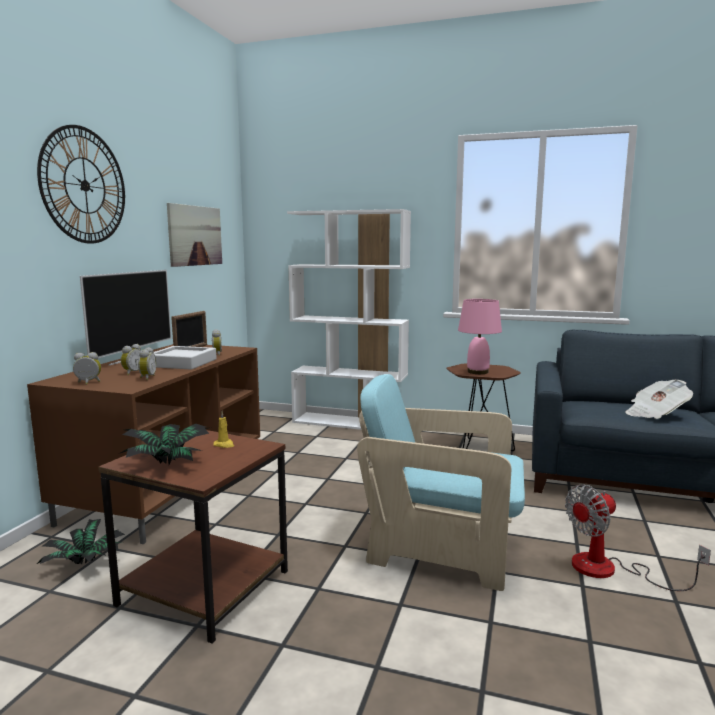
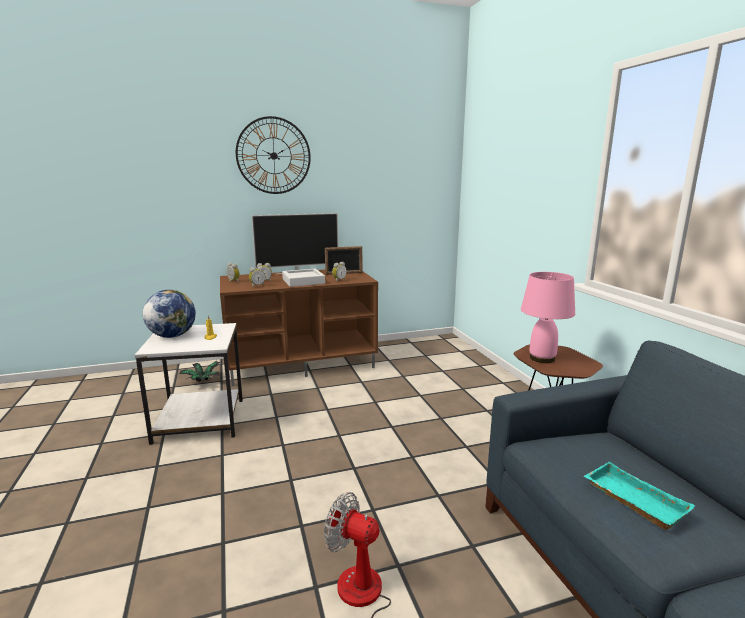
camera: 55 degrees right, 5 degrees up
brown side table [99,430,288,643] -> white side table [135,323,243,445]
potted plant [121,424,209,464] -> globe [143,290,196,338]
picture [167,203,222,267] -> none
white bookcase [287,209,411,430] -> none
turquoise armchair [357,374,525,591] -> none
newspaper [625,380,693,419] -> turquoise tray [584,462,695,530]

